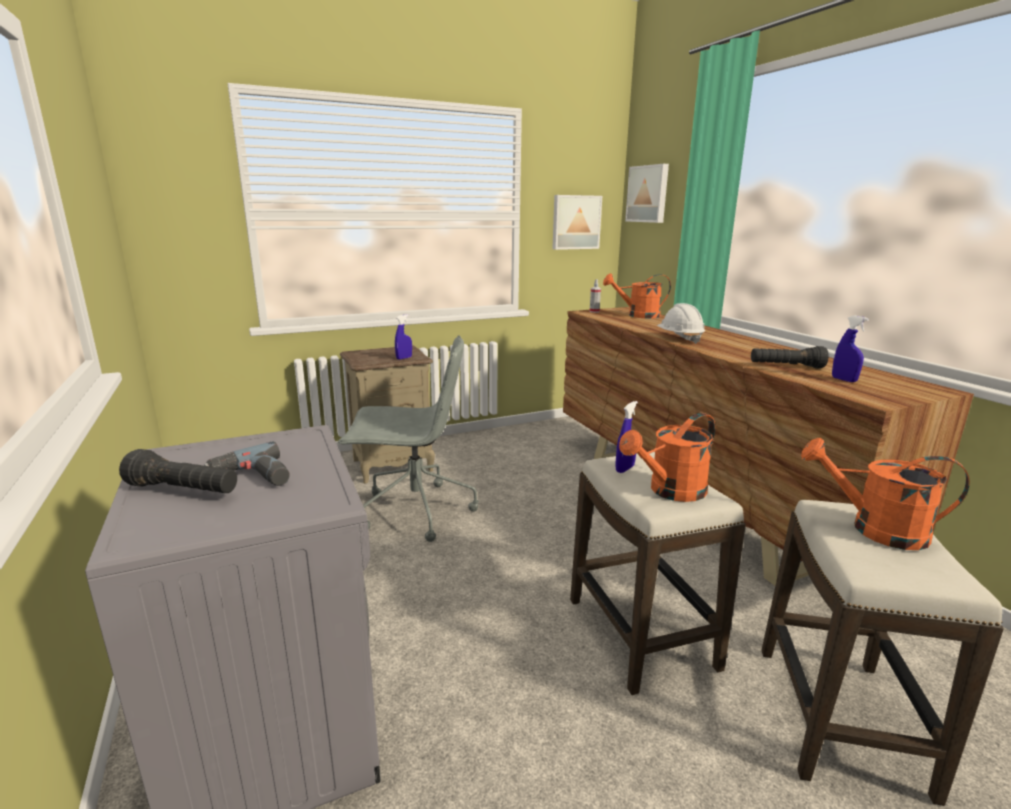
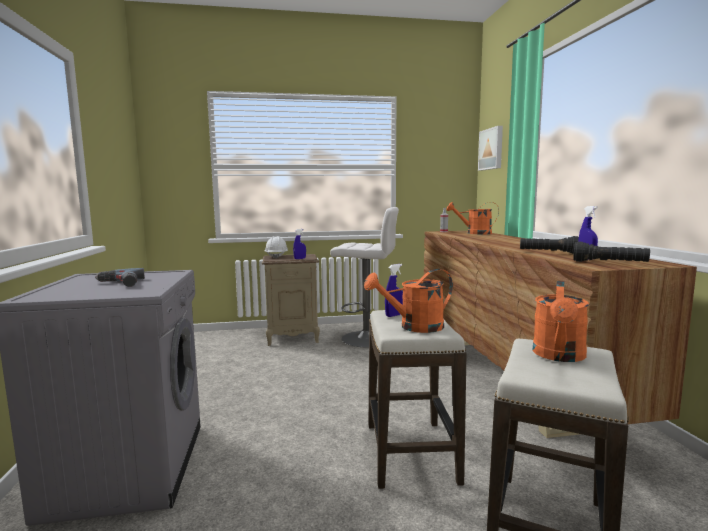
camera: 15 degrees right, 10 degrees down
black flashlight [119,449,237,493] -> black flashlight moved to [573,242,650,262]
grey office chair [338,335,479,542] -> none
picture [552,195,602,250] -> none
white hard hat [657,303,705,344] -> white hard hat moved to [265,236,288,258]
orange watering can [801,438,969,550] -> orange watering can turned 105 degrees counterclockwise [532,281,589,362]
none -> white stool [330,207,399,347]

